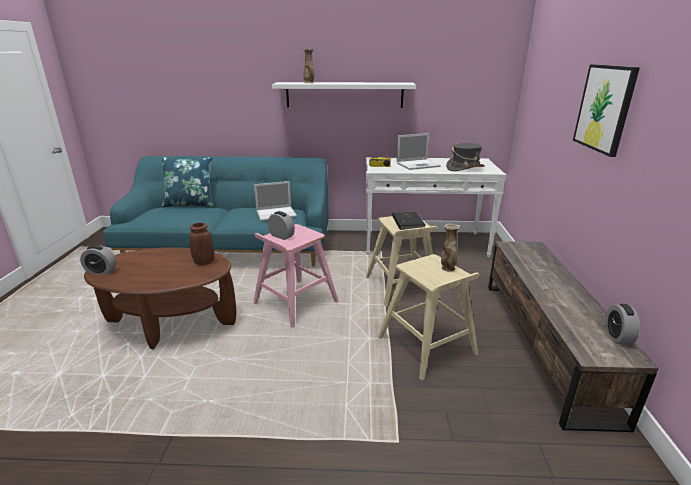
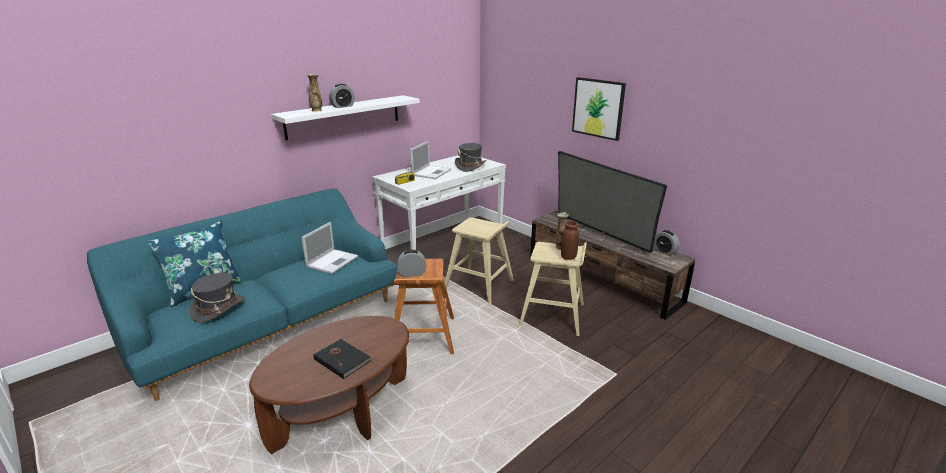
camera: 45 degrees left, 0 degrees up
alarm clock [80,245,116,275] -> alarm clock moved to [329,84,355,108]
brown vase [189,223,215,265] -> brown vase moved to [561,221,579,260]
pink stool [253,224,339,328] -> brown stool [394,259,454,354]
black book [392,212,425,230] -> black book moved to [313,339,371,379]
none -> grey hat [190,273,244,323]
none -> television [558,151,667,257]

